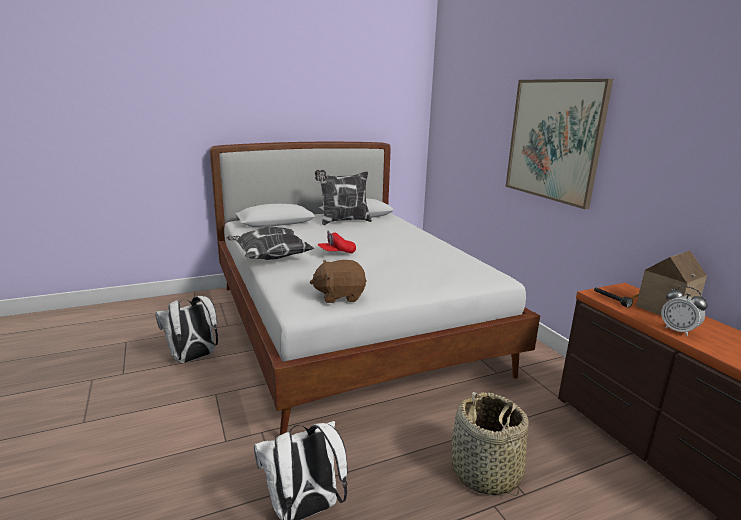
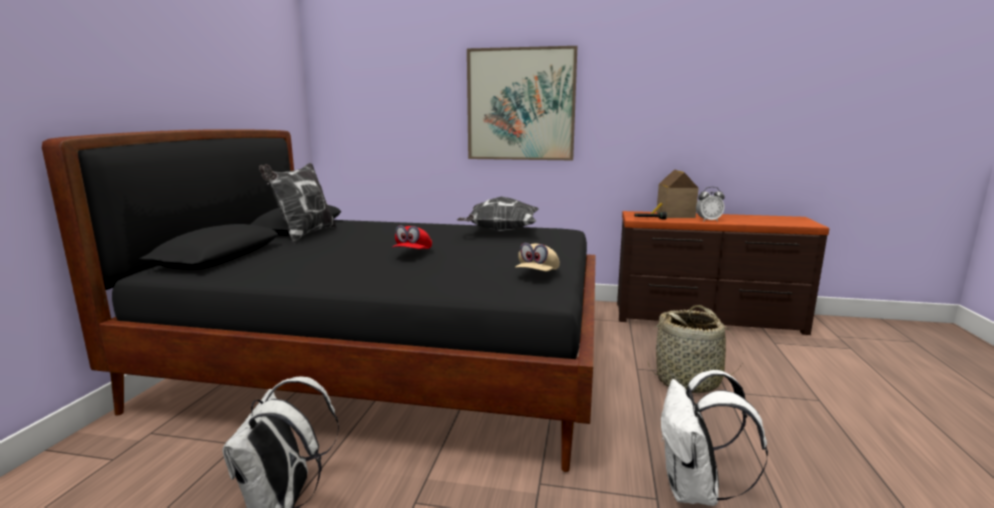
camera: 55 degrees left, 5 degrees down
white bed [210,142,540,435] -> black bed [42,129,596,472]
pillow [227,227,314,260] -> pillow moved to [457,196,538,232]
brown plush toy [310,260,367,303] -> beige cap [515,243,560,271]

